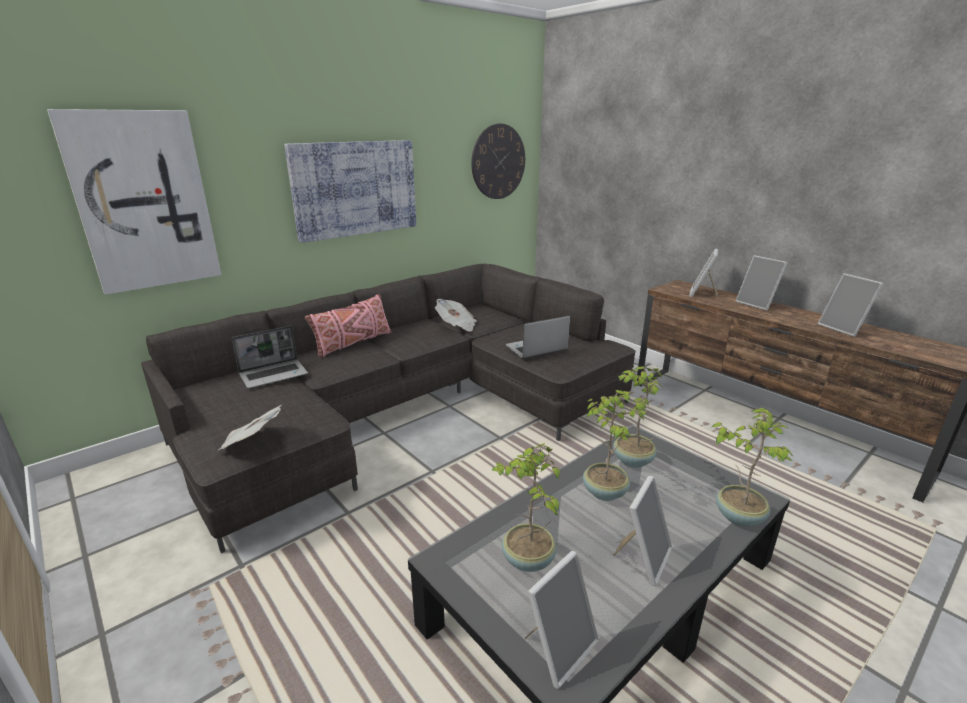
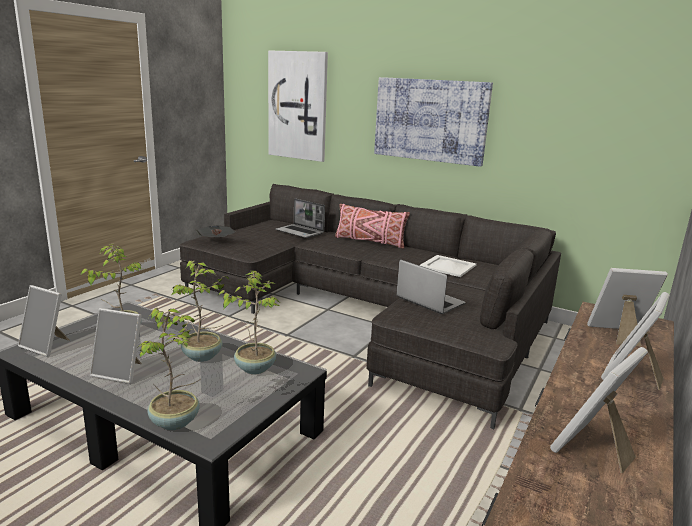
camera: 70 degrees right, 5 degrees down
newspaper [435,299,477,331] -> white tray [419,255,476,277]
wall clock [471,124,525,199] -> none

